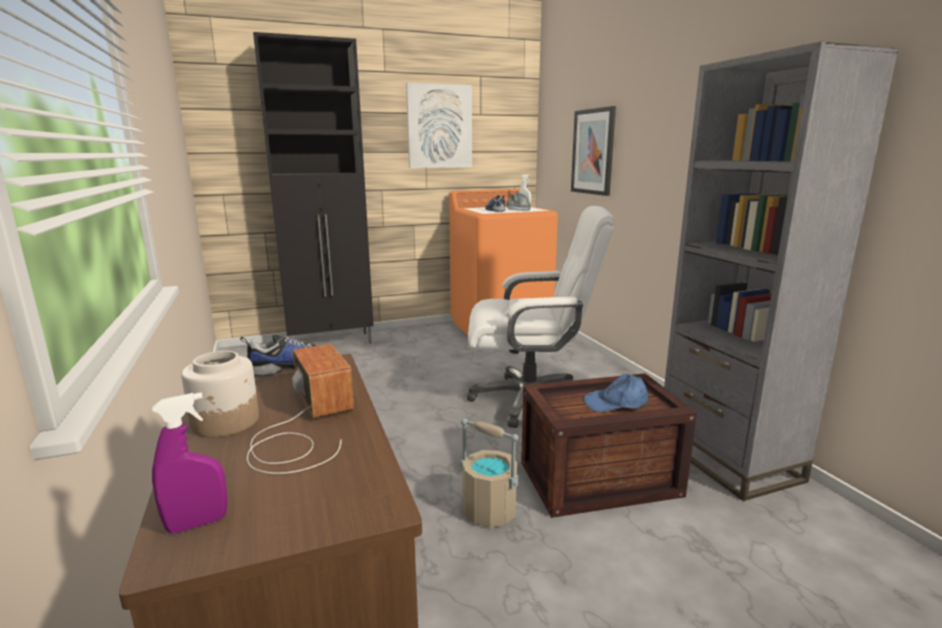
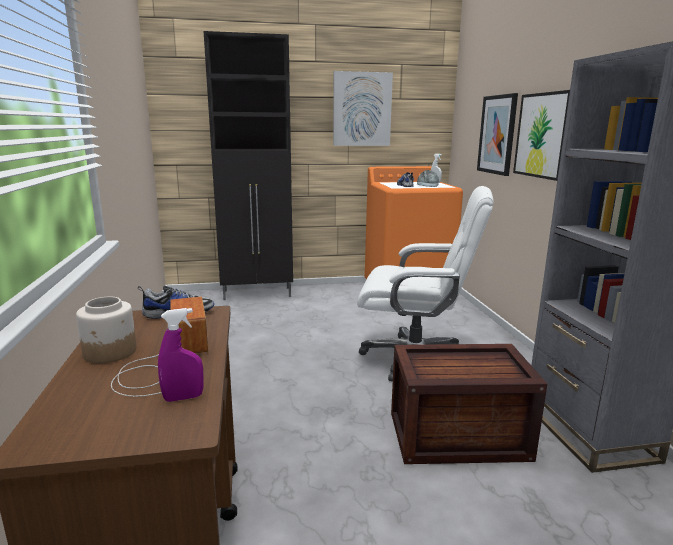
camera: 10 degrees right, 0 degrees up
purple spray bottle [152,392,227,533] -> purple spray bottle moved to [158,308,204,402]
beige bucket [461,418,518,528] -> none
blue cap [584,374,649,412] -> none
none -> picture [513,90,570,181]

